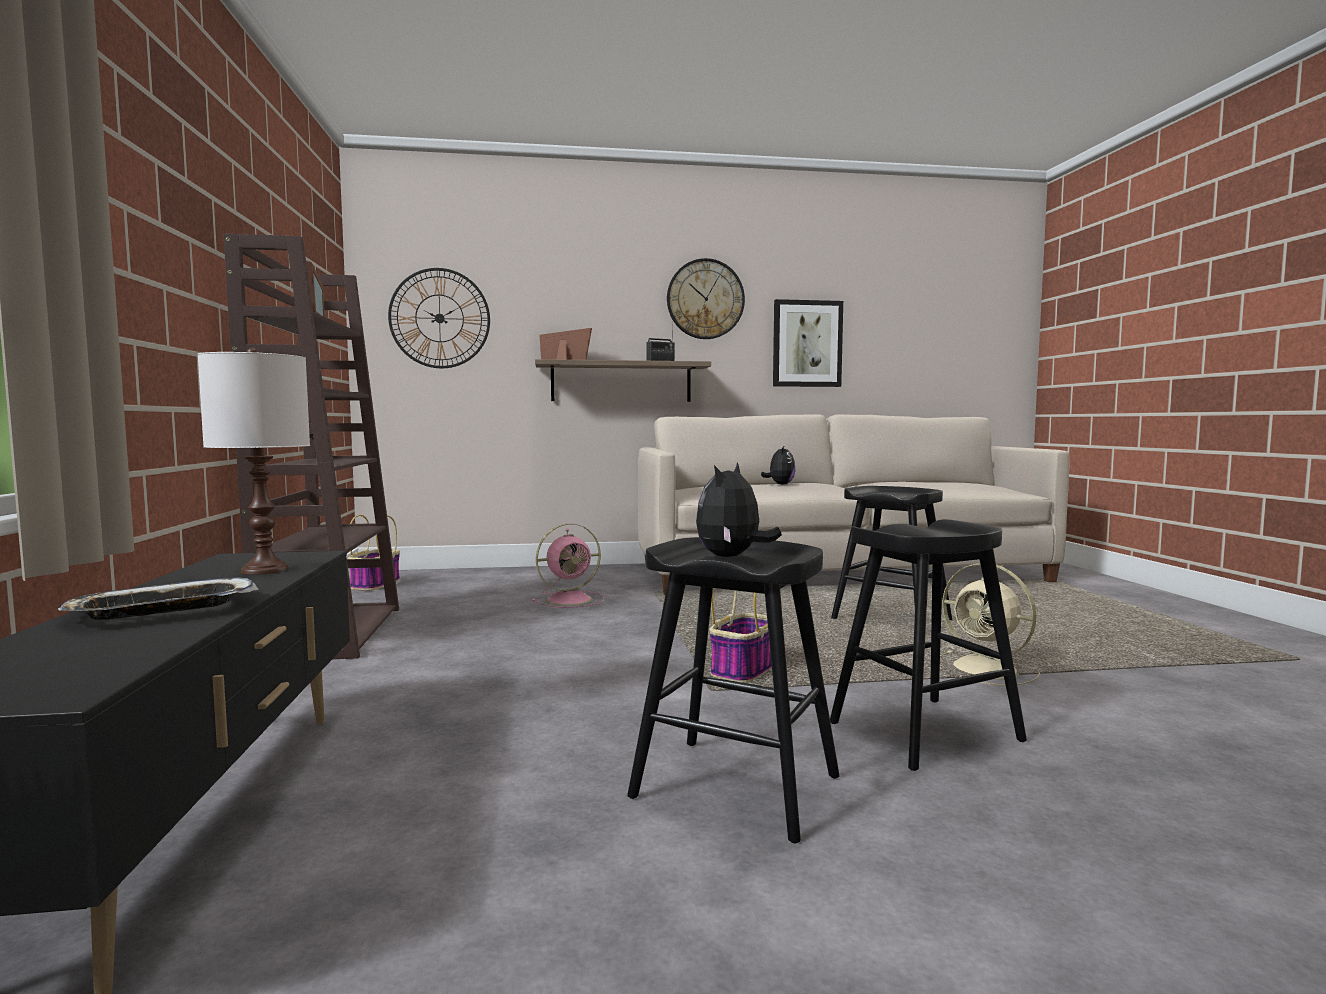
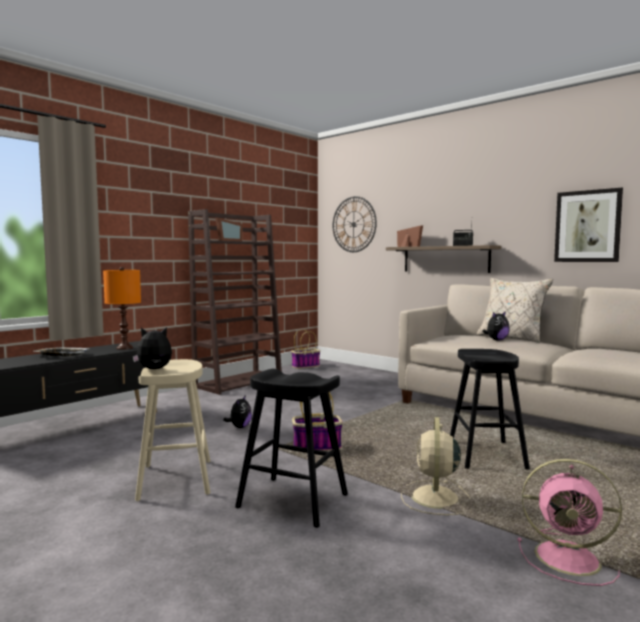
camera: 50 degrees right, 0 degrees up
white table lamp [197,348,310,575] -> orange table lamp [103,267,141,350]
pink fan [531,523,604,608] -> pink fan moved to [517,459,622,586]
black stool [627,537,840,843] -> beige stool [135,359,210,501]
wall clock [667,258,745,339] -> none
none -> plush toy [223,395,252,428]
none -> beige pillow [477,278,553,343]

